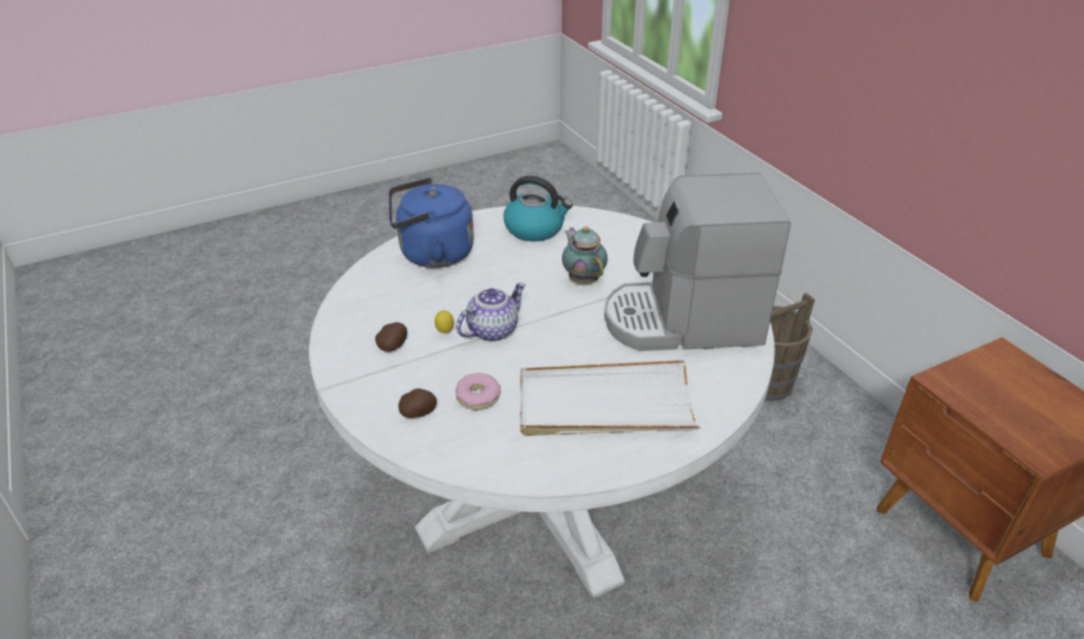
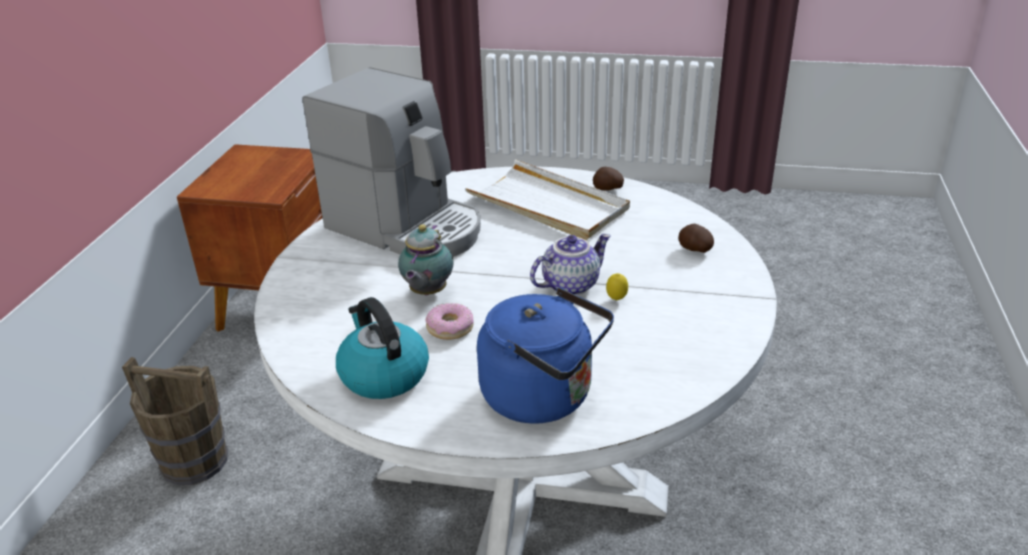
camera: 140 degrees left, 5 degrees down
potato [375,322,407,352] -> potato moved to [593,167,624,191]
donut [455,373,501,410] -> donut moved to [425,303,474,340]
teapot [456,283,526,342] -> teapot turned 150 degrees clockwise [530,234,611,295]

